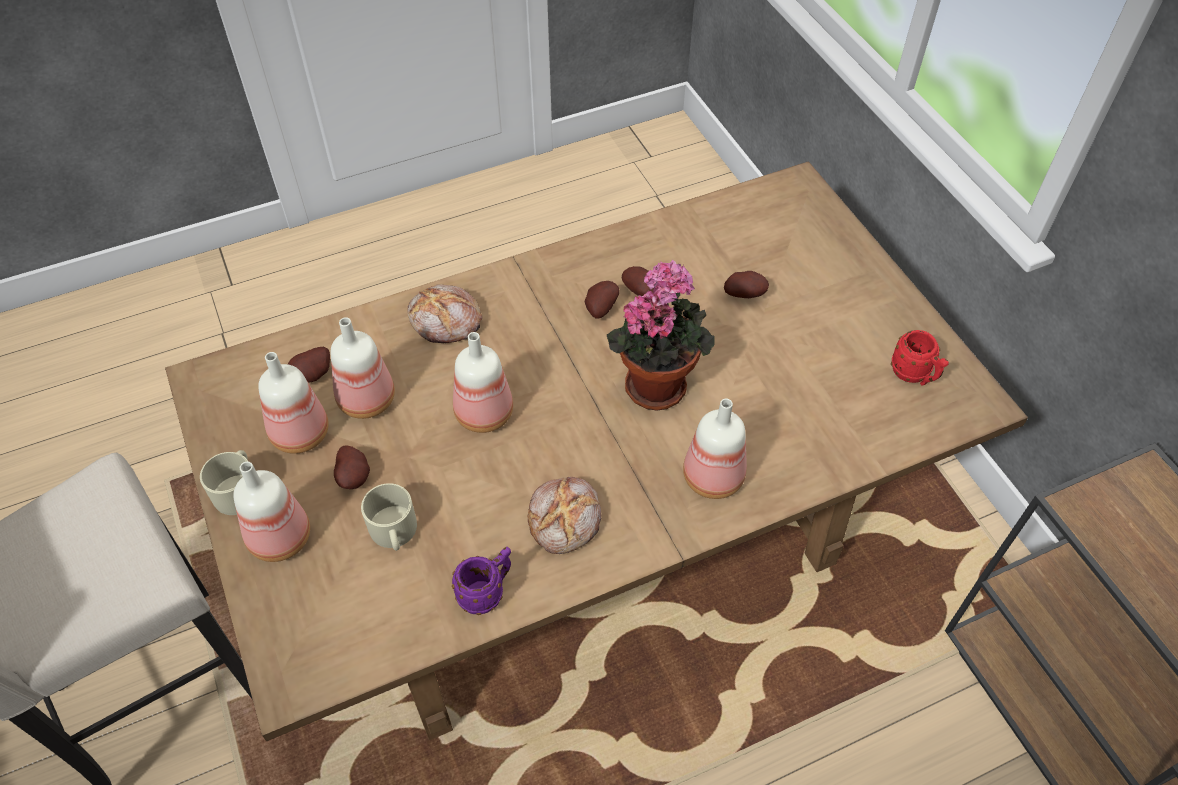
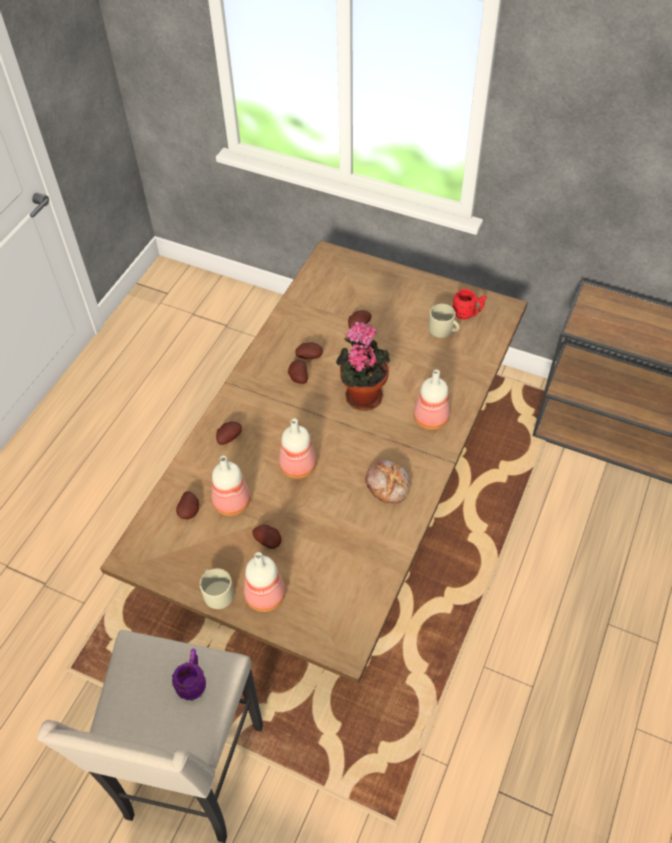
camera: 40 degrees left, 0 degrees up
bottle [258,352,329,454] -> none
beige mug [361,483,417,551] -> beige mug moved to [429,304,460,338]
bread [407,284,482,343] -> potato [216,421,242,445]
purple mug [452,547,511,615] -> purple mug moved to [172,649,206,700]

